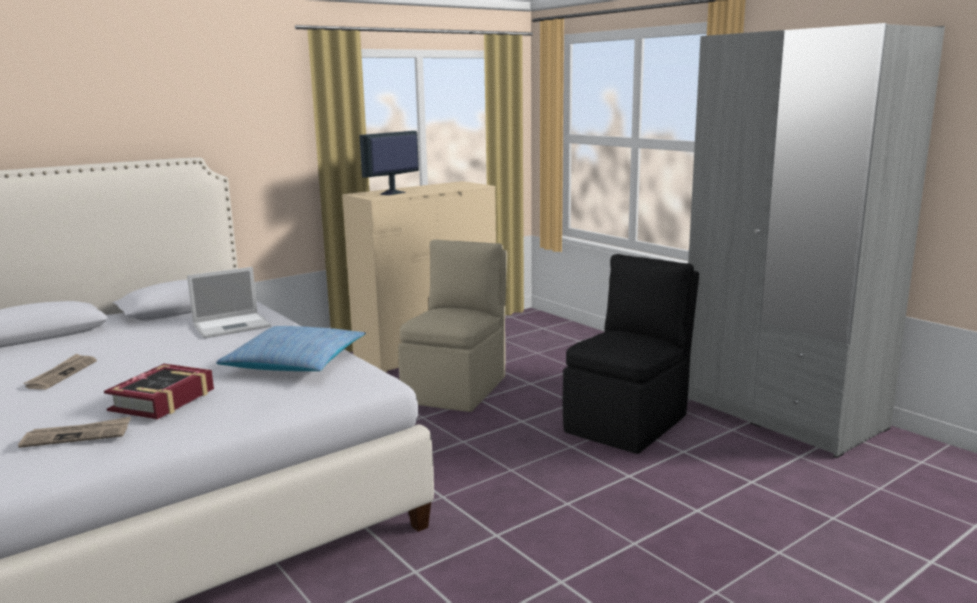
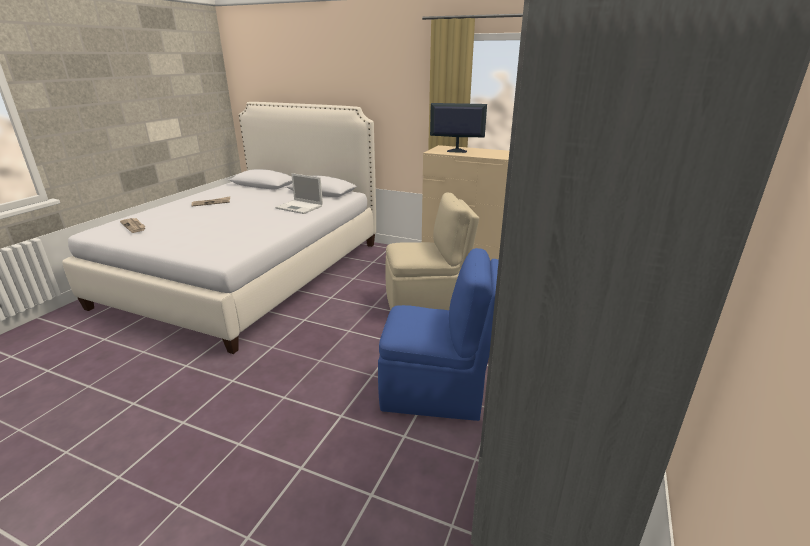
camera: 60 degrees right, 10 degrees up
book [104,364,214,419] -> none
pillow [216,326,366,371] -> none
black chair [563,254,699,454] -> blue chair [378,248,499,421]

